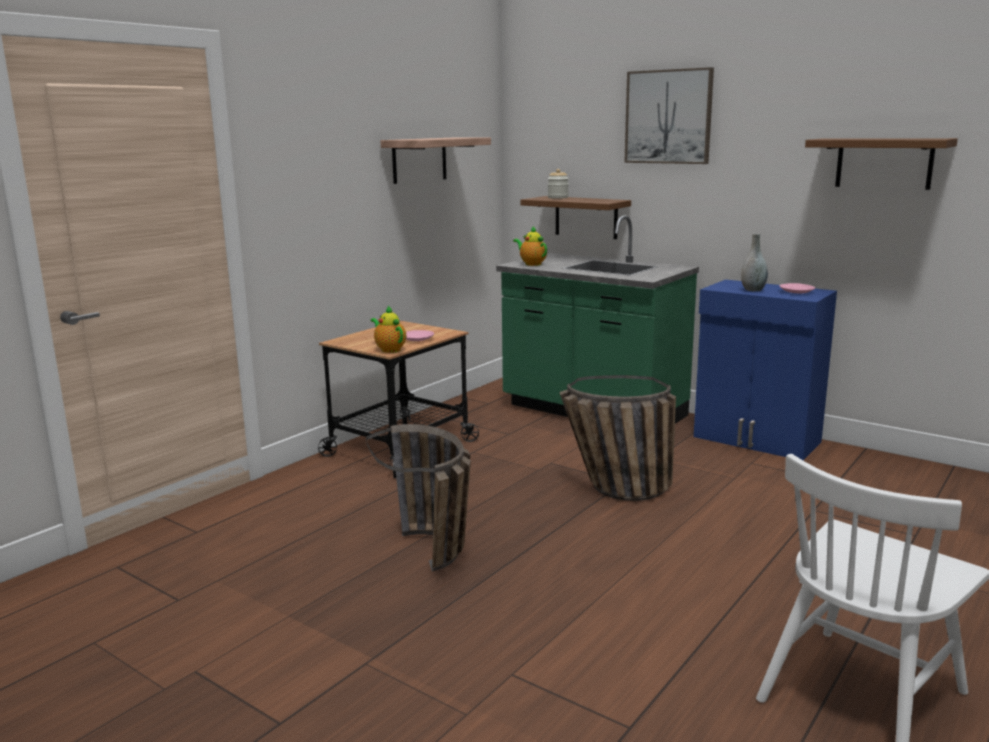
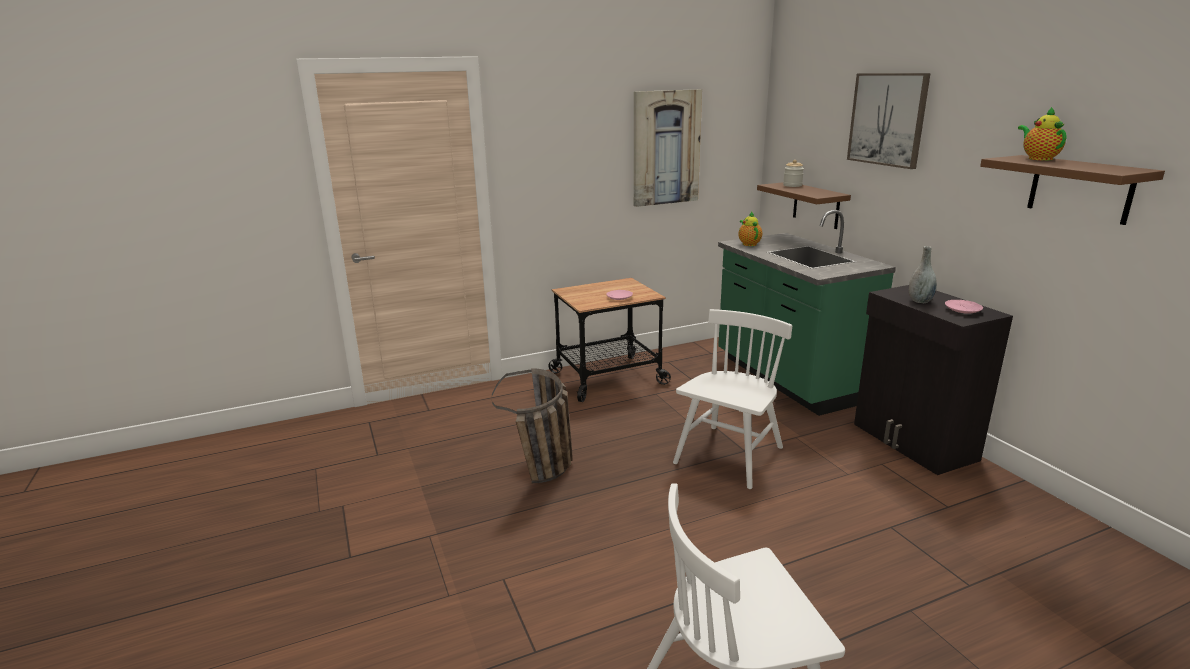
camera: 30 degrees right, 5 degrees up
teapot [371,305,406,353] -> teapot moved to [1018,107,1066,160]
shelf [380,137,491,184] -> picture [634,89,702,207]
basket [559,375,676,501] -> white chair [673,309,792,489]
blue cabinet [694,280,837,460] -> black cabinet [854,285,1013,475]

